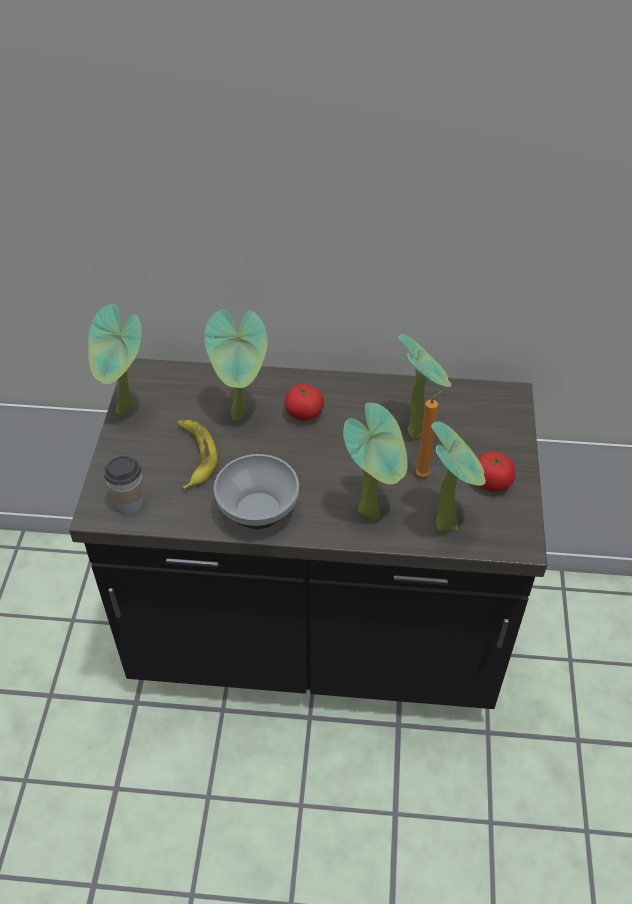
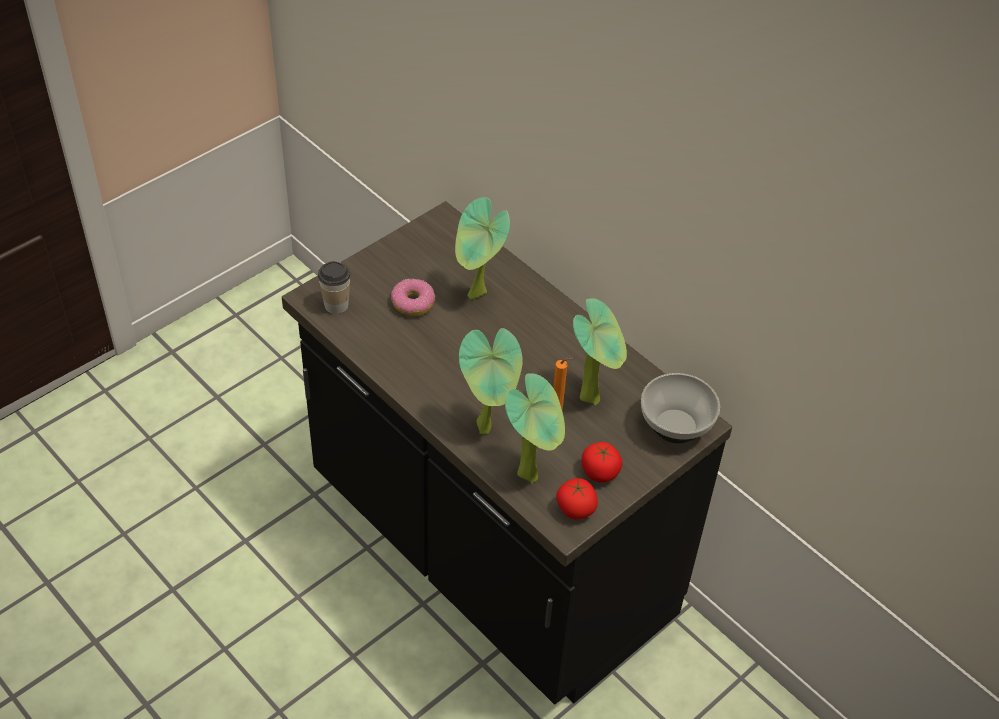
camera: 40 degrees right, 0 degrees up
potted plant [88,304,142,416] -> none
banana [178,420,218,489] -> donut [391,279,435,316]
bowl [214,454,299,529] -> bowl moved to [641,373,720,443]
tomato [285,384,324,421] -> tomato moved to [556,478,598,520]

